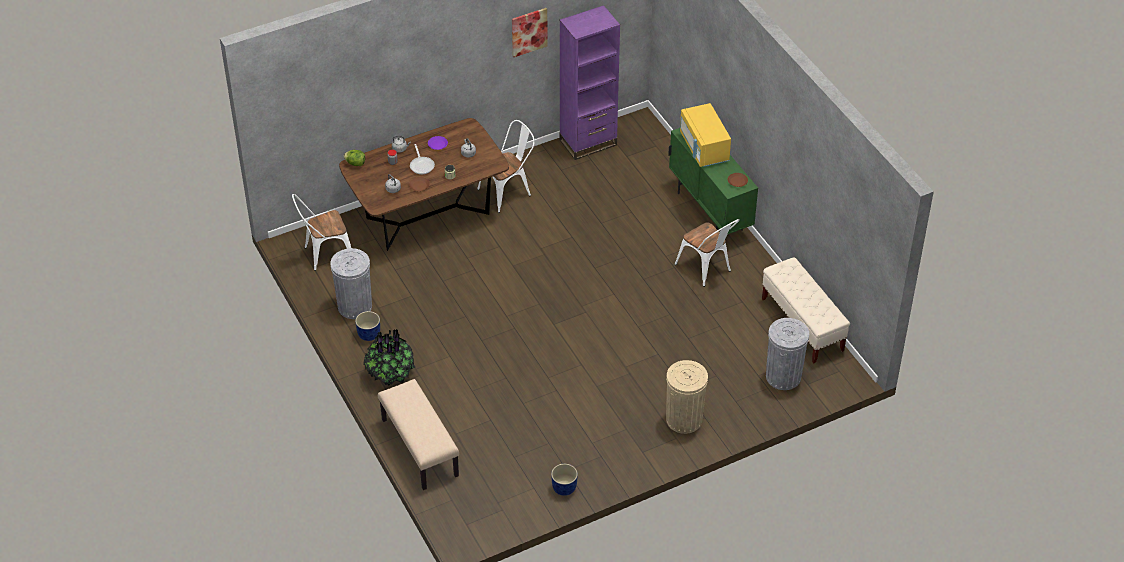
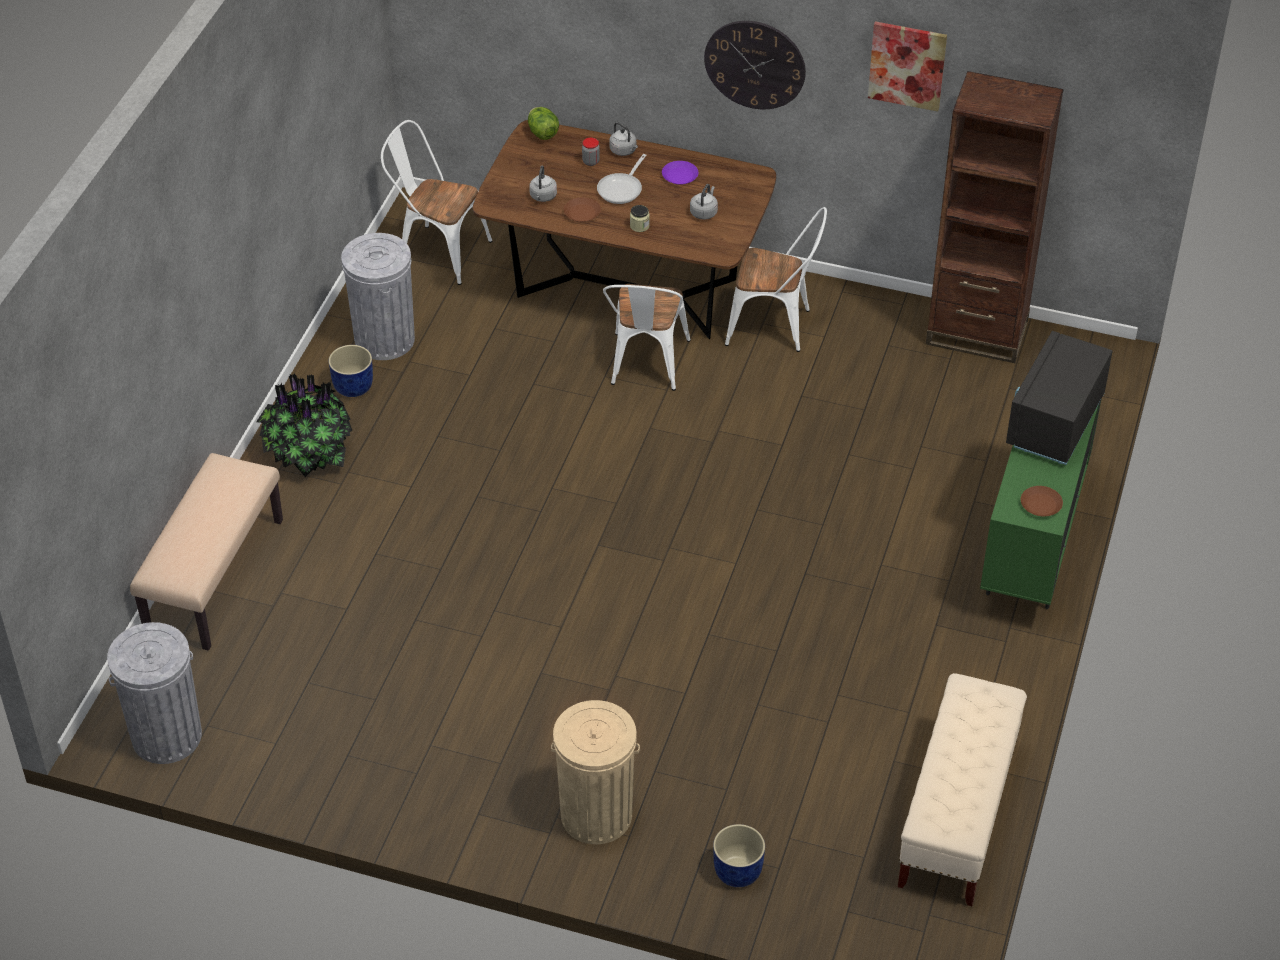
camera: 45 degrees right, 0 degrees up
blue planter [551,464,578,496] -> blue planter moved to [713,824,765,887]
purple bookcase [560,5,620,160] -> brown bookcase [926,71,1064,363]
white chair [675,219,740,287] -> white chair moved to [603,284,691,391]
yellow microwave [680,103,731,167] -> black microwave [1006,331,1112,465]
grey trash can [766,318,809,390] -> grey trash can moved to [107,622,202,764]
none -> wall clock [704,21,806,109]

